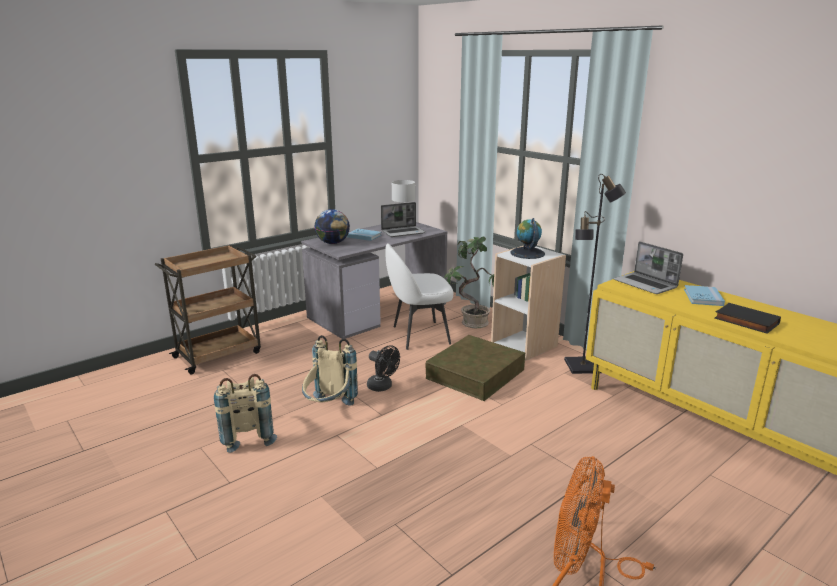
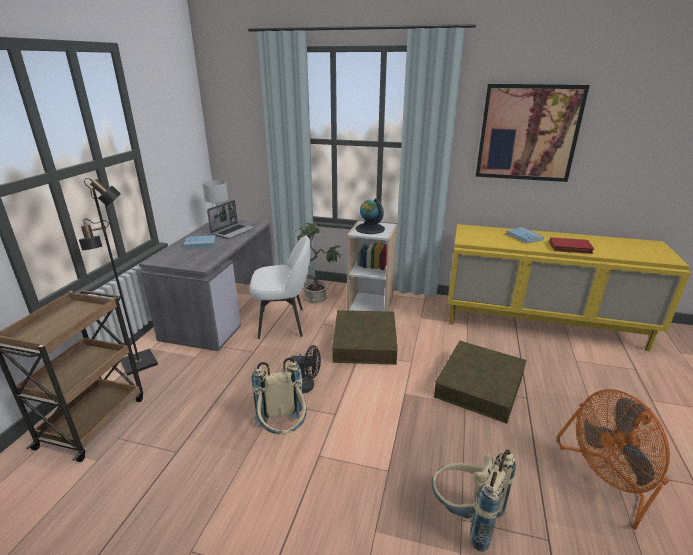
camera: 35 degrees left, 5 degrees up
beige backpack [214,374,277,453] -> beige backpack moved to [432,449,516,552]
globe [314,209,350,244] -> none
white chair [385,244,453,350] -> white chair turned 135 degrees counterclockwise [250,236,310,339]
black floor lamp [564,174,626,374] -> black floor lamp moved to [79,178,158,376]
laptop [613,241,683,294] -> none
black book [715,303,781,334] -> red book [549,237,595,254]
none -> brown storage box [434,341,526,424]
none -> picture [476,84,590,182]

